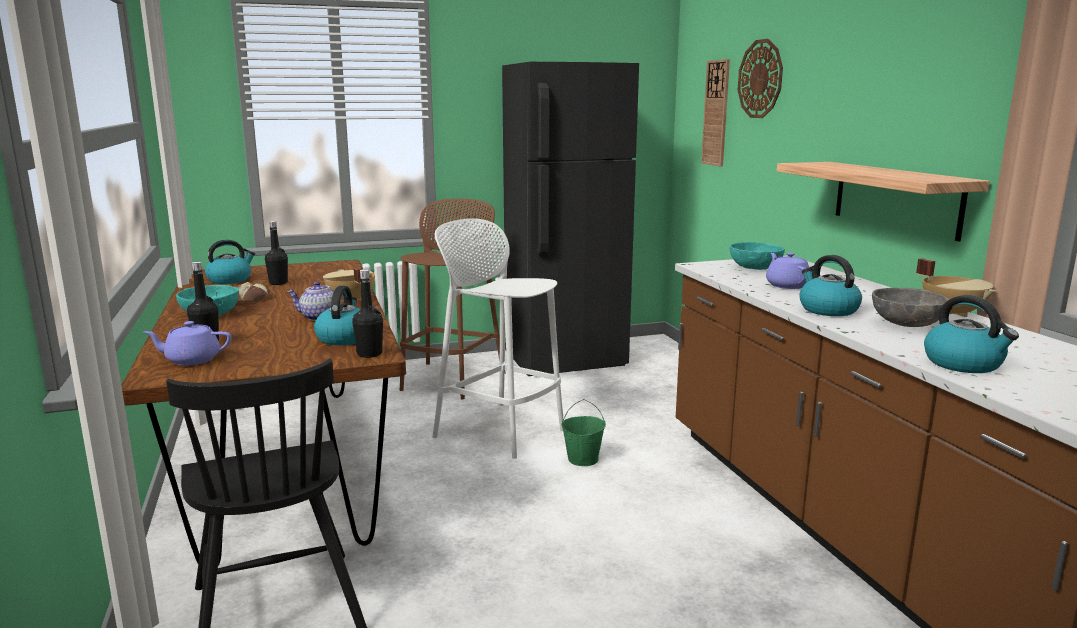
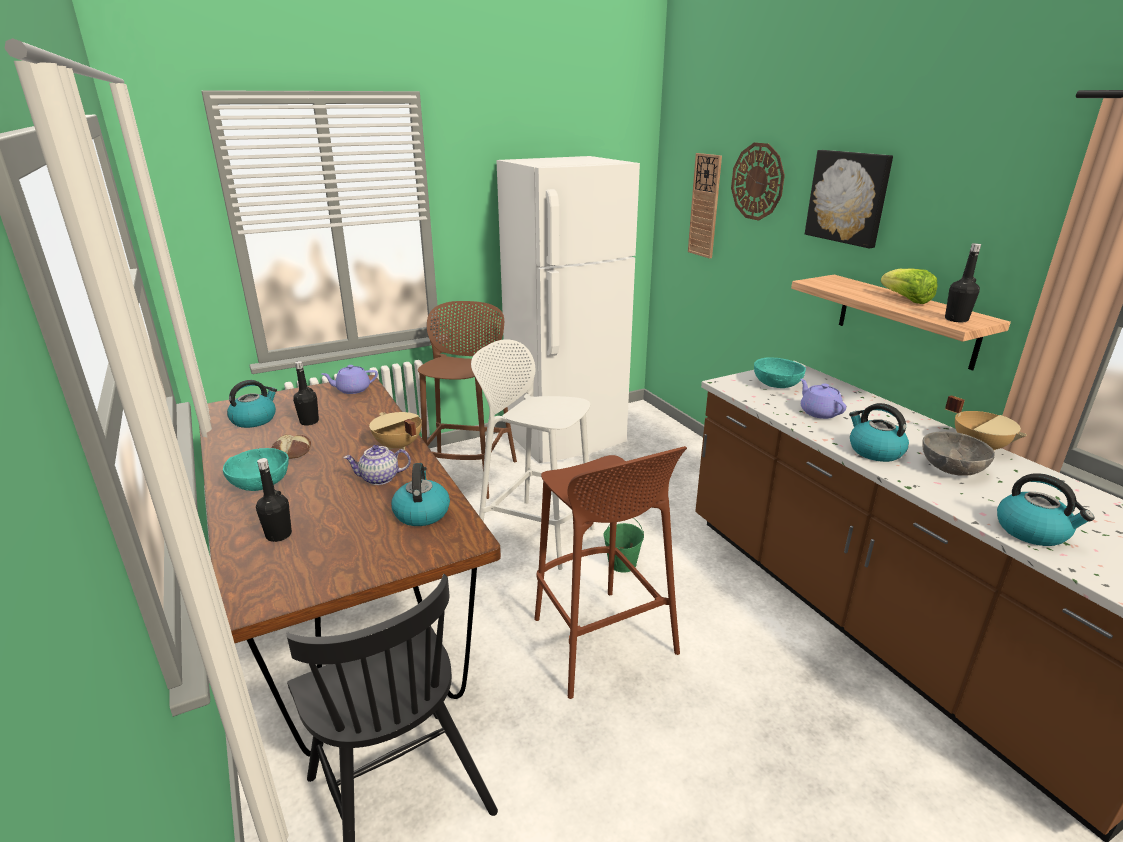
camera: 10 degrees left, 10 degrees up
purple teapot [144,321,231,365] -> purple teapot moved to [322,365,378,394]
black bottle [352,269,383,358] -> black bottle moved to [945,243,981,322]
black fridge [502,62,639,376] -> white fridge [496,156,640,463]
none -> brown stool [534,446,687,699]
none -> picture [805,150,893,248]
none -> lettuce [881,269,937,304]

